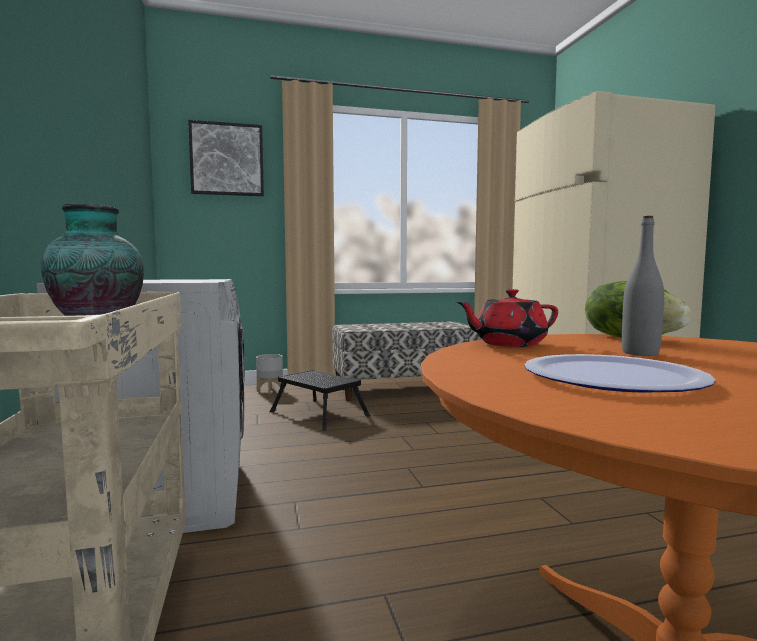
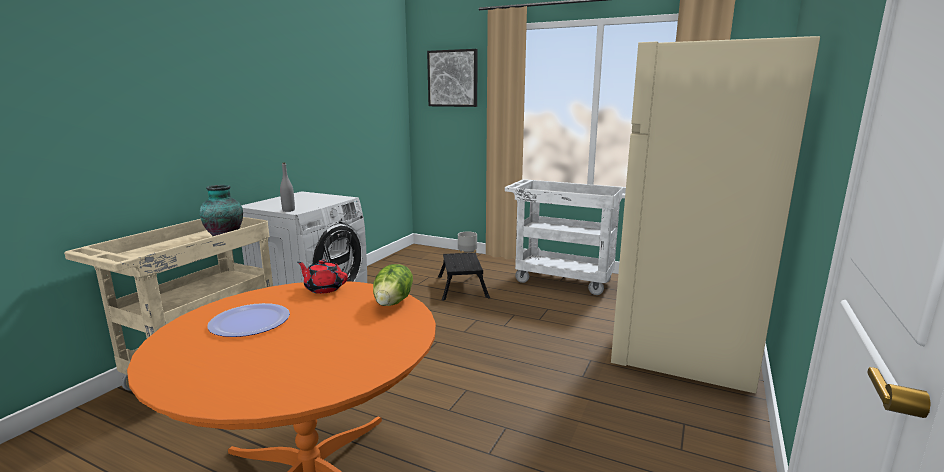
camera: 40 degrees right, 10 degrees up
bench [332,321,481,401] -> white cart [505,180,623,295]
grey bottle [622,216,664,356] -> grey bottle moved to [280,162,295,212]

